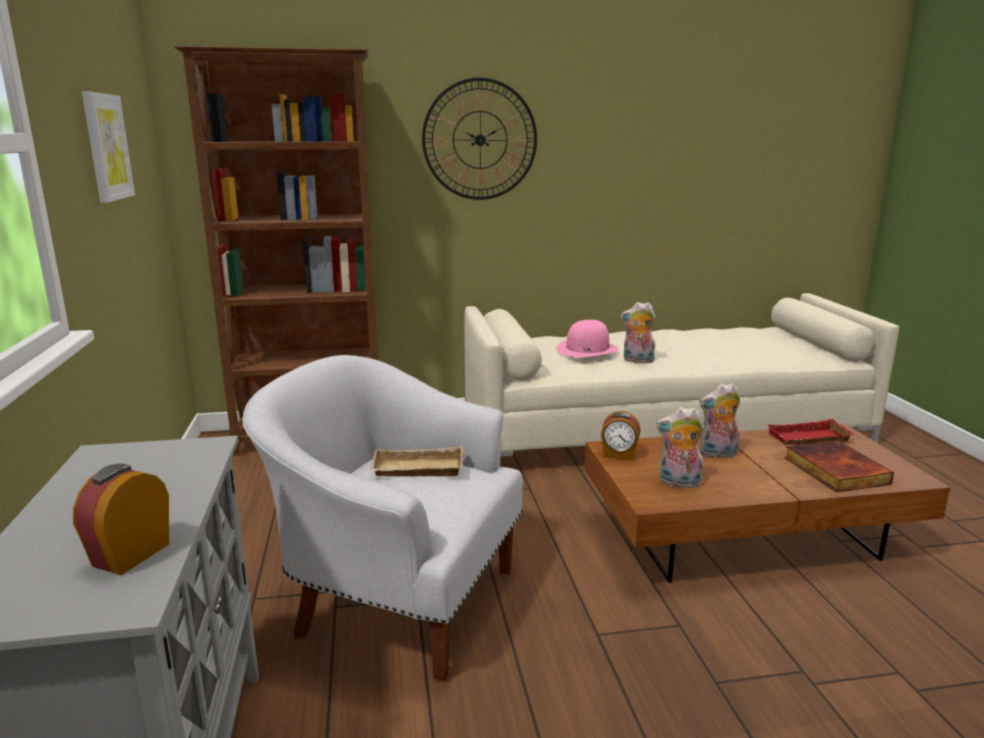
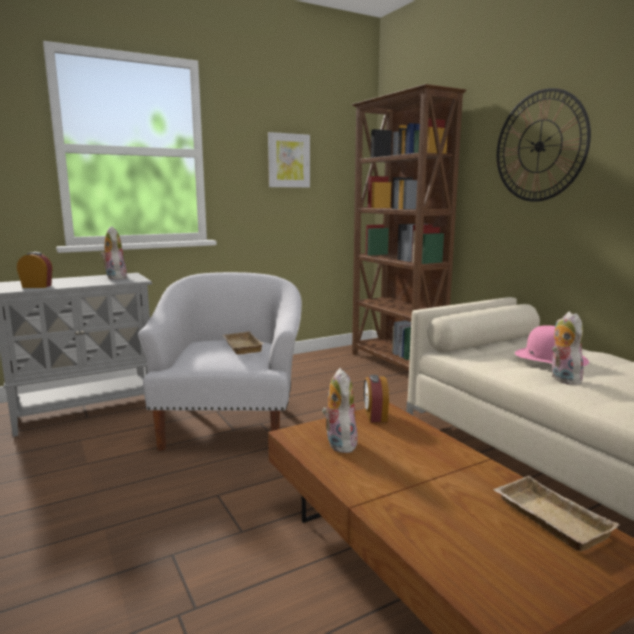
camera: 70 degrees right, 5 degrees down
plush toy [699,383,740,458] -> plush toy moved to [100,227,127,280]
red tray [767,419,855,445] -> beige tray [493,476,620,551]
book [785,440,894,492] -> none

